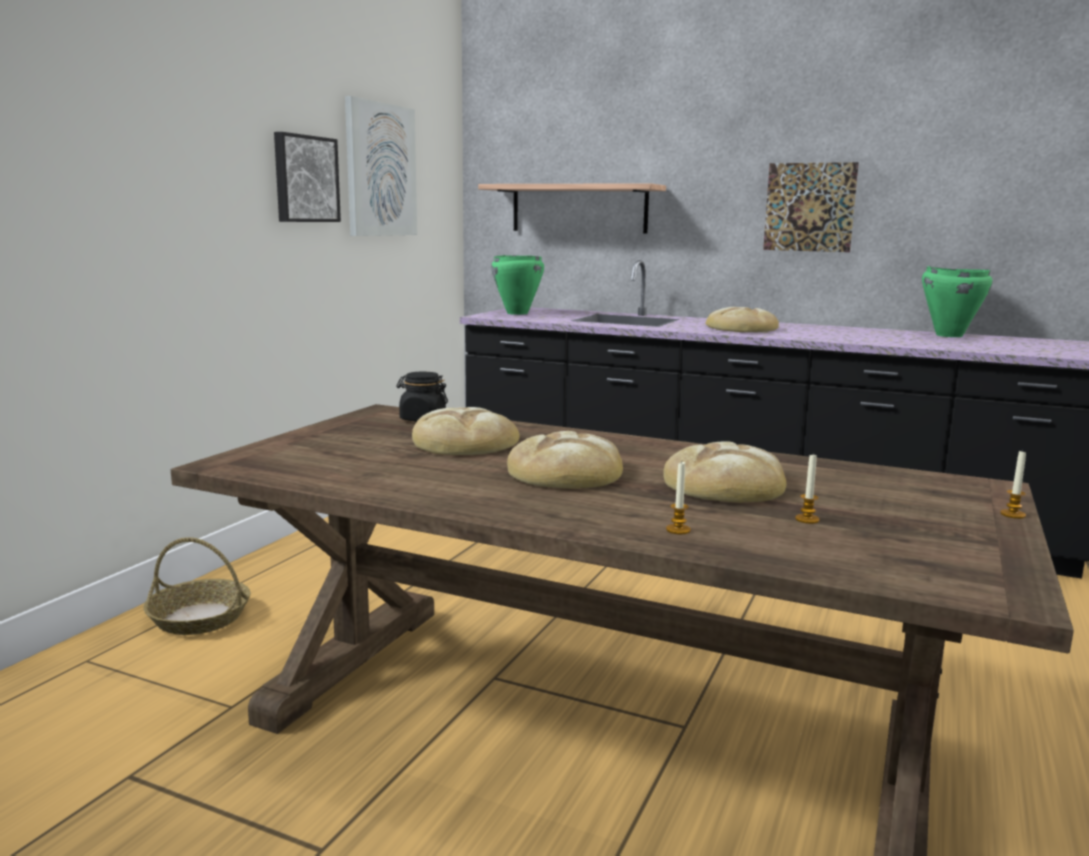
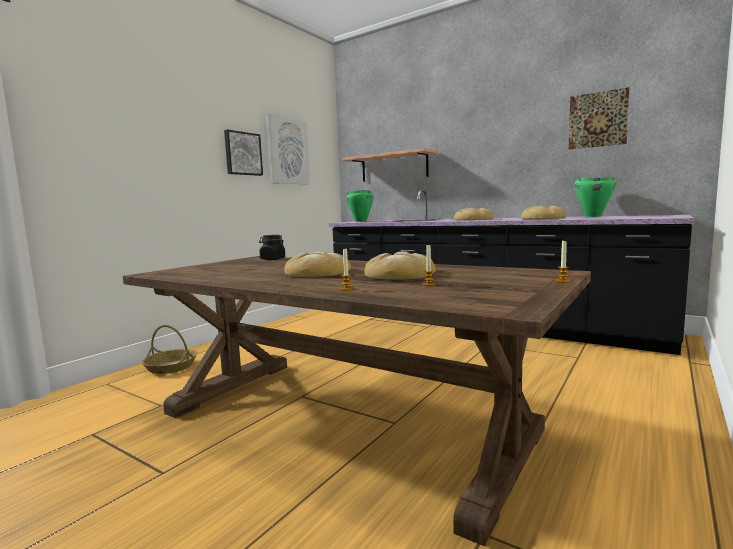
camera: 10 degrees right, 5 degrees down
bread [412,407,520,455] -> bread moved to [521,206,567,220]
picture [763,162,859,252] -> picture moved to [569,87,630,149]

